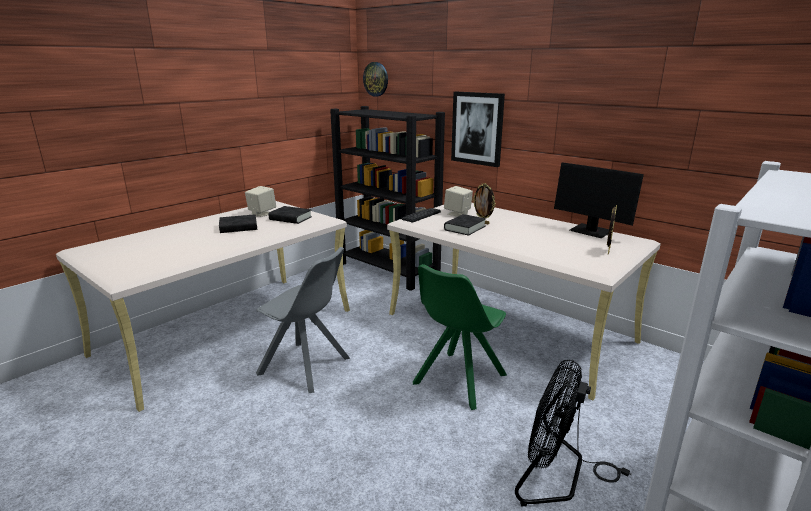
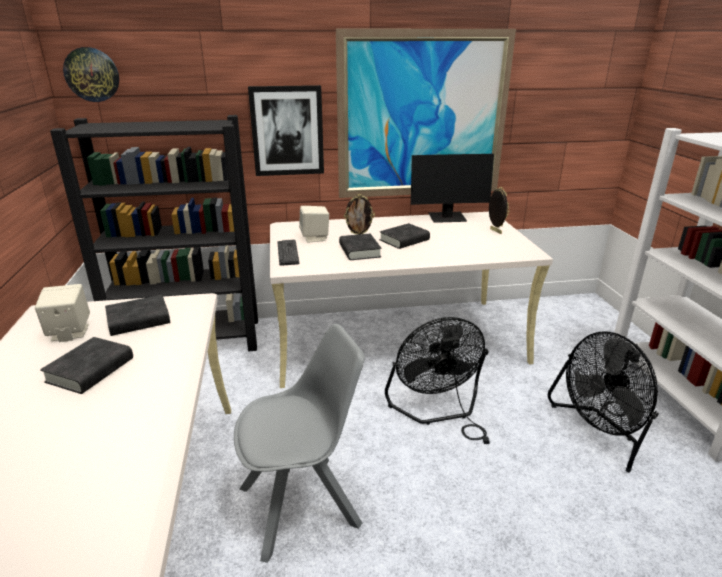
camera: 50 degrees left, 5 degrees up
green chair [413,264,507,410] -> black fan [385,317,490,444]
none -> picture [336,29,516,198]
none -> black book [380,223,430,249]

